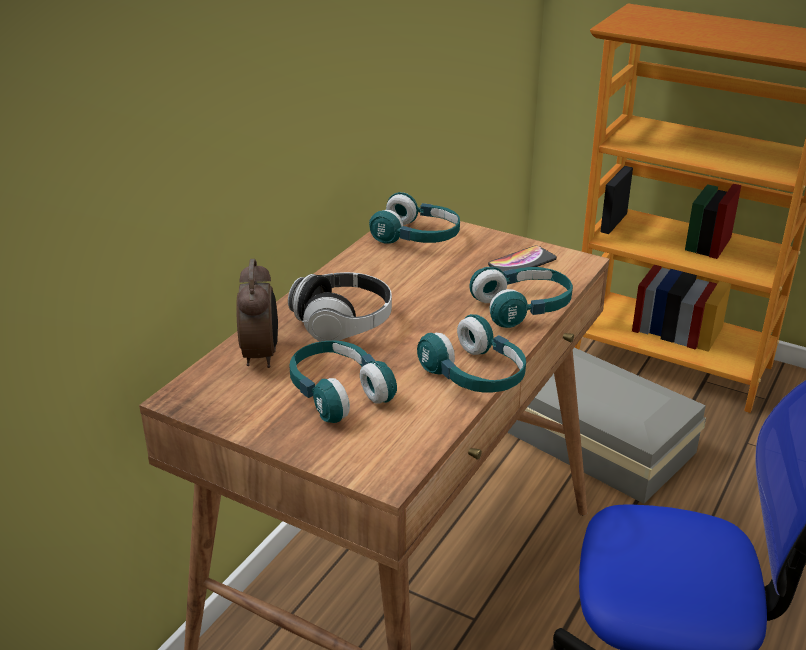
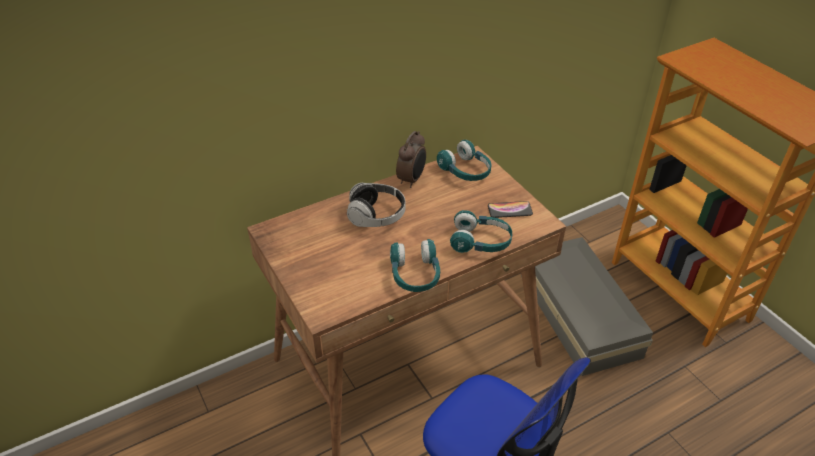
camera: 30 degrees right, 10 degrees up
alarm clock [236,259,278,368] -> alarm clock moved to [396,131,426,188]
turquoise headphones [289,341,397,423] -> none

